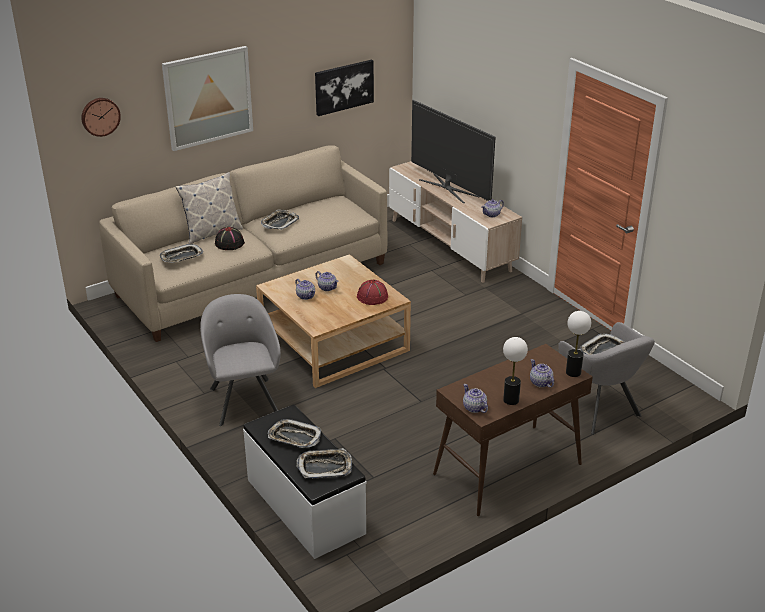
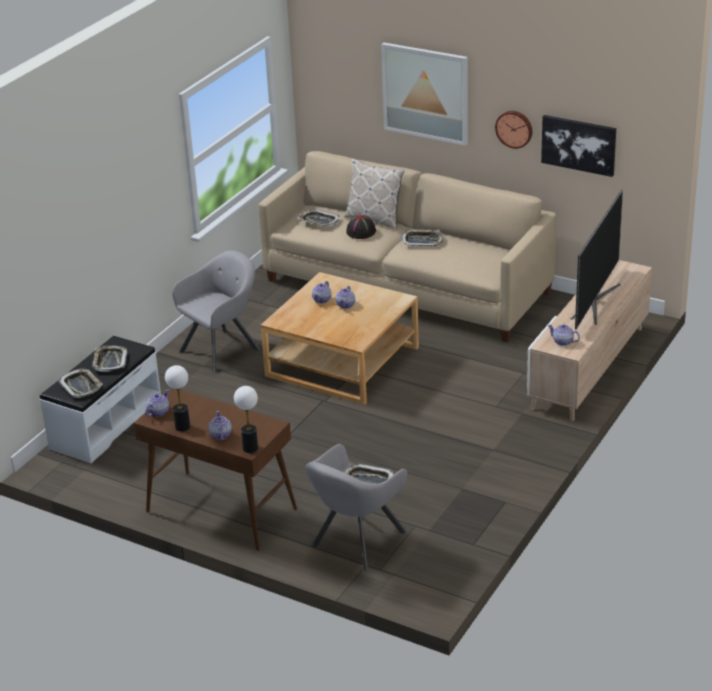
camera: 65 degrees right, 0 degrees up
wall clock [81,98,121,137] -> wall clock moved to [495,111,532,149]
red hat [357,279,388,305] -> none
teapot [530,359,554,387] -> teapot turned 45 degrees counterclockwise [208,411,232,440]

